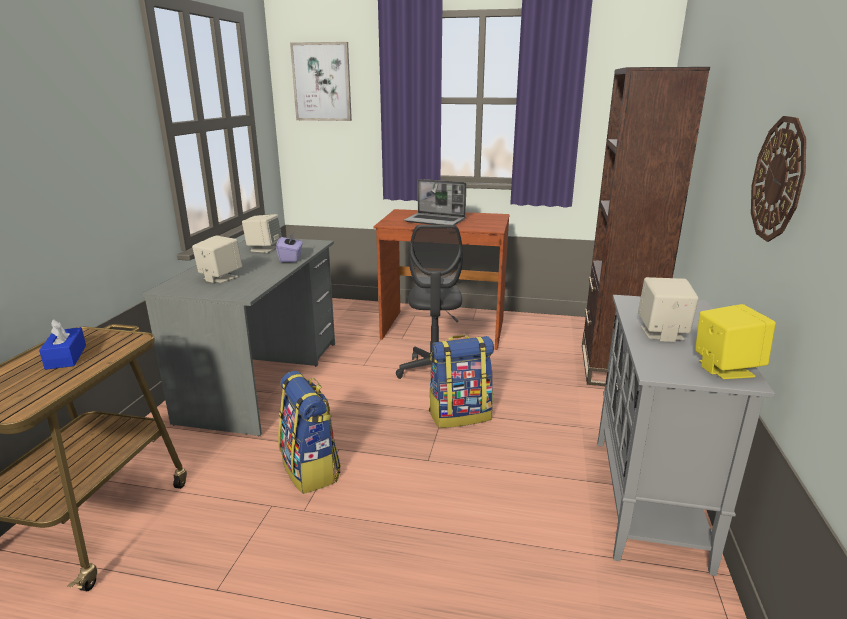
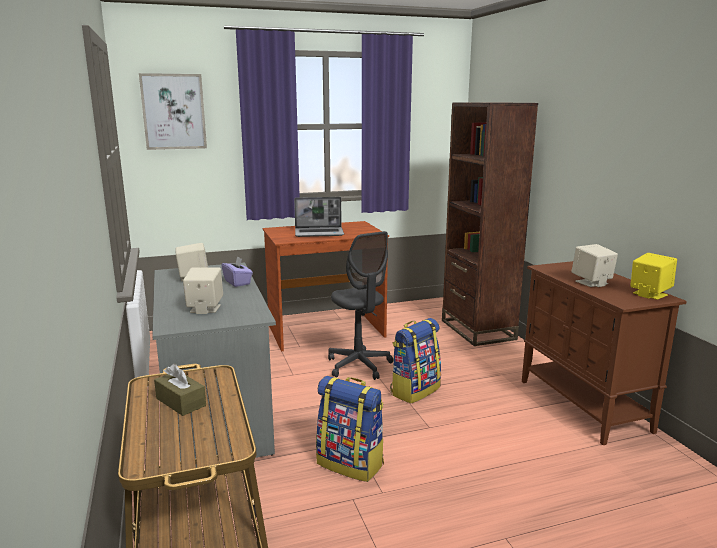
camera: 30 degrees left, 5 degrees down
blue tissue box [39,319,86,370] -> brown tissue box [154,364,206,416]
grey cabinet [597,295,775,576] -> brown cabinet [522,261,687,445]
wall clock [751,116,806,242] -> none

